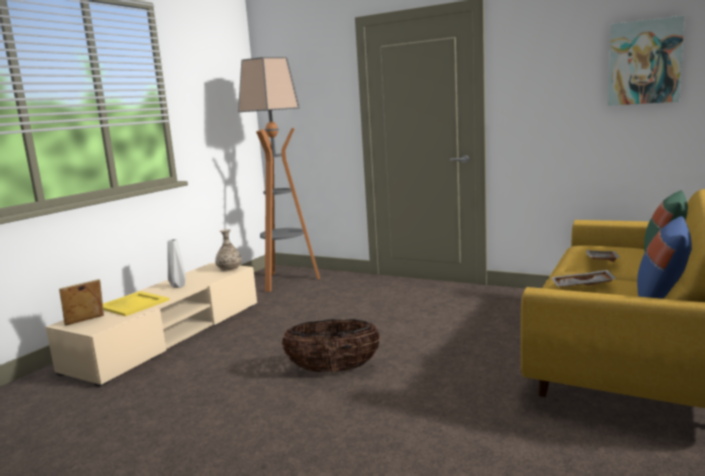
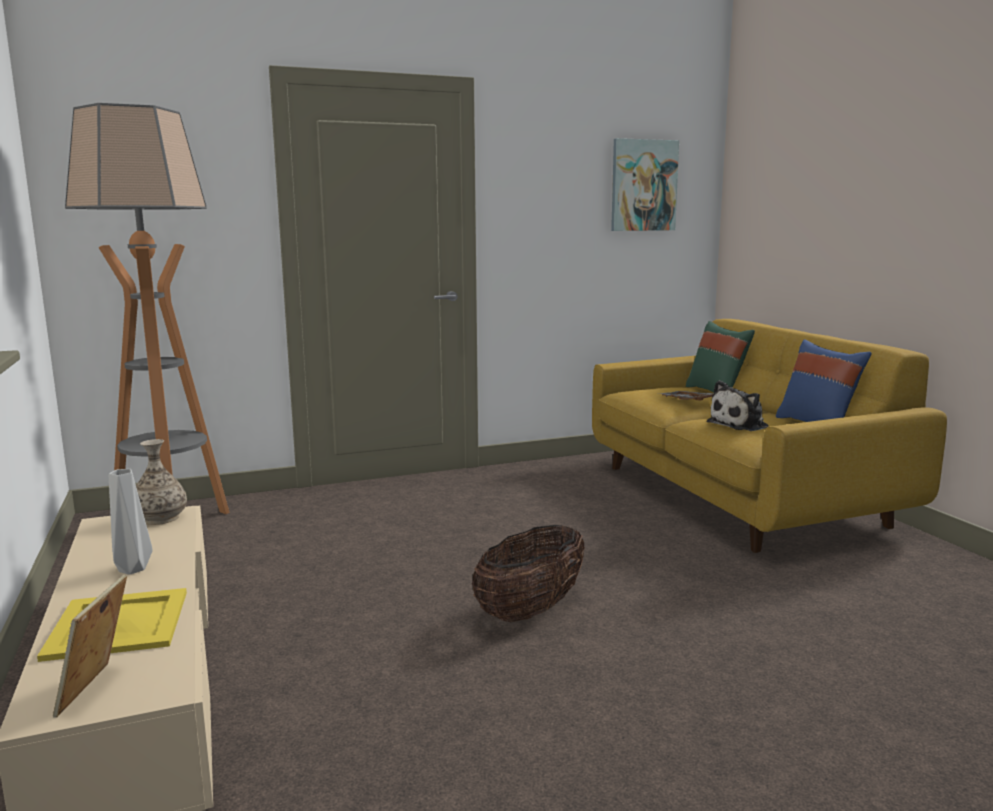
camera: 50 degrees left, 0 degrees up
grey tray [551,270,616,287] -> plush toy [707,380,769,431]

